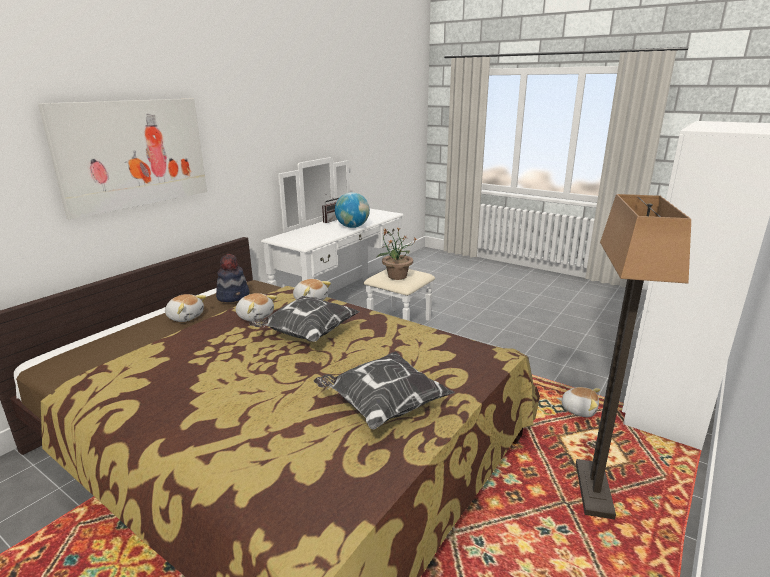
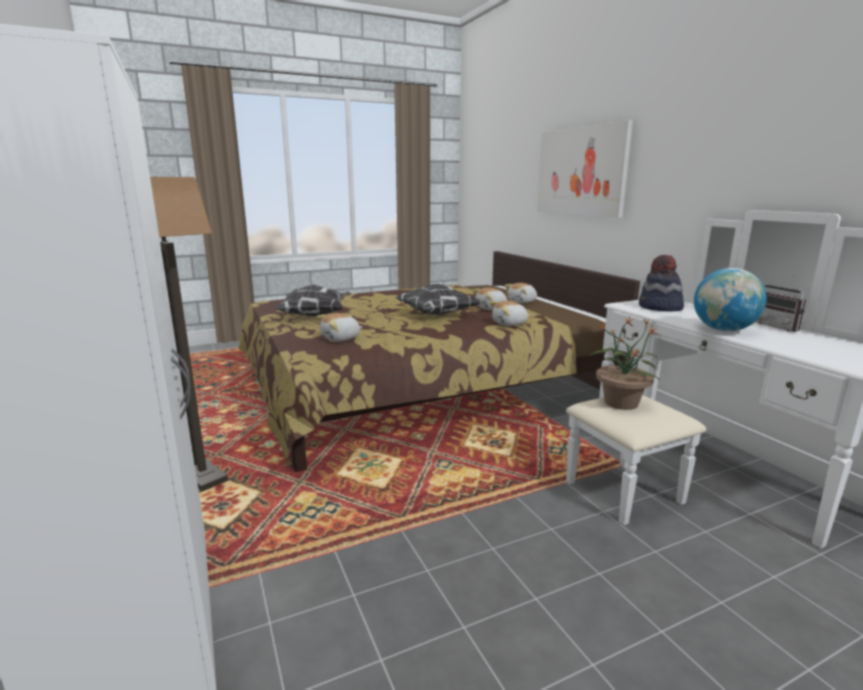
camera: 120 degrees right, 5 degrees down
hat [216,254,250,302] -> hat moved to [639,255,684,311]
plush toy [557,387,600,417] -> plush toy moved to [316,313,362,341]

